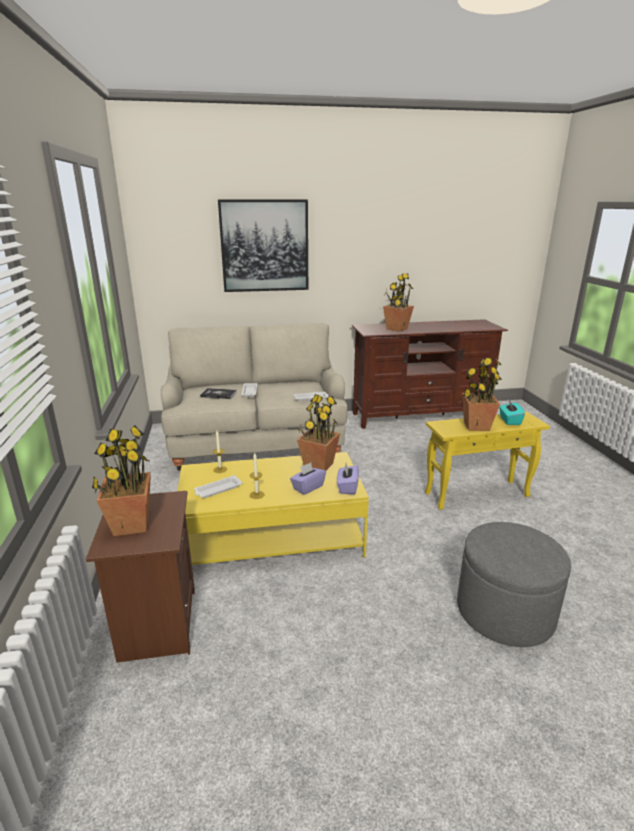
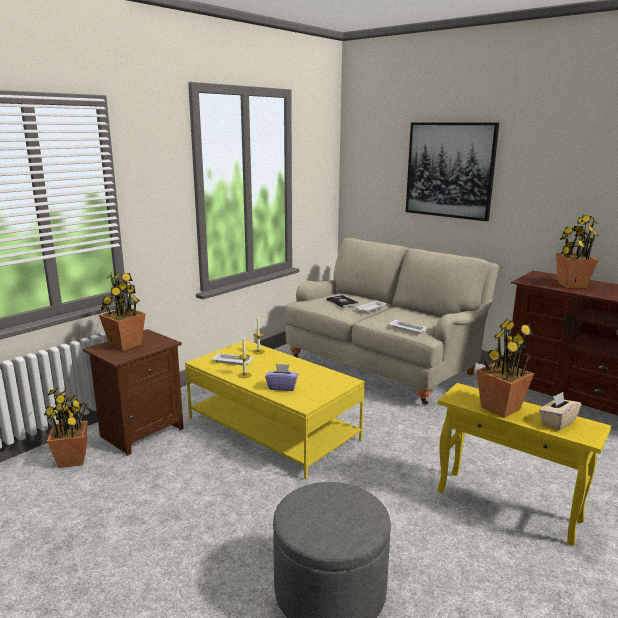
camera: 50 degrees right, 5 degrees down
potted plant [297,394,340,470] -> potted plant moved to [44,387,90,468]
purple tissue box [337,464,359,494] -> none
turquoise tissue box [499,400,525,425] -> beige tissue box [539,392,581,430]

